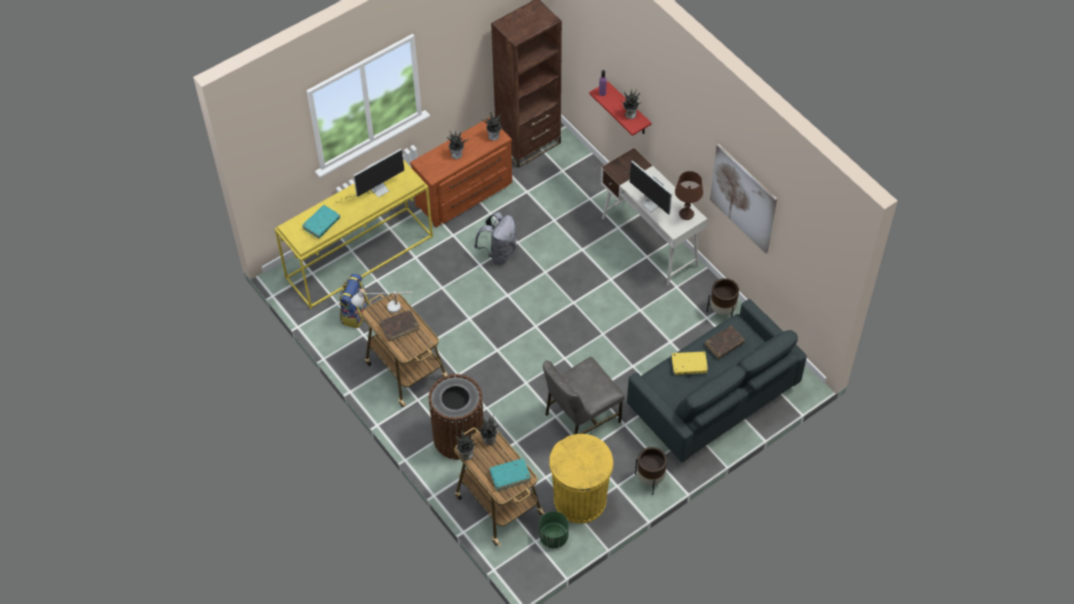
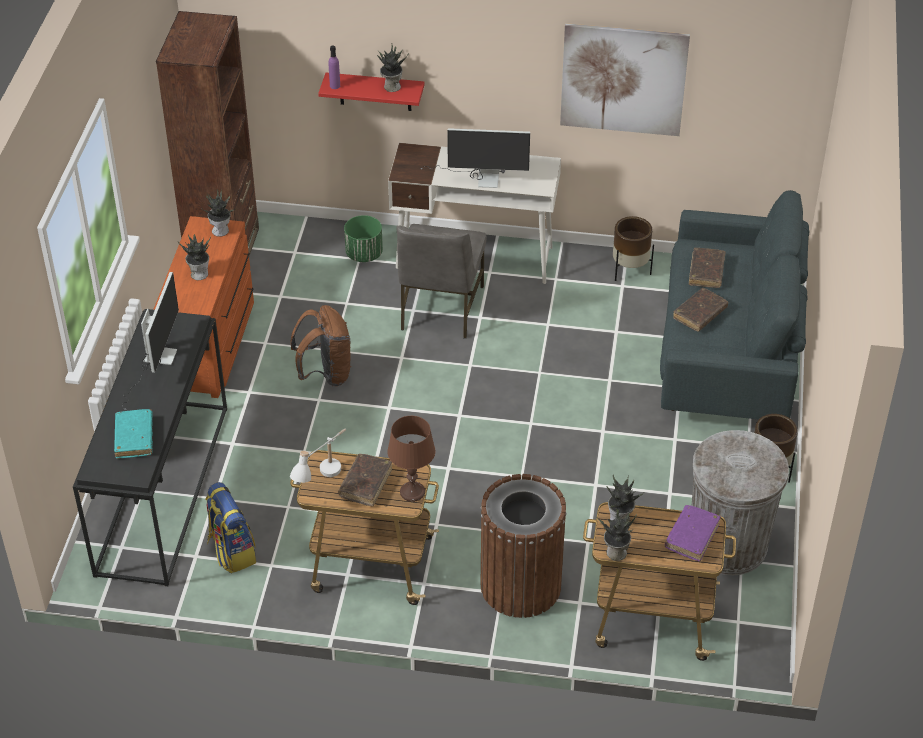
camera: 45 degrees left, 10 degrees down
yellow console table [275,159,433,309] -> black console table [73,309,227,586]
grey backpack [474,212,517,265] -> brown backpack [291,305,351,387]
turquoise book [490,458,531,491] -> purple book [665,505,720,561]
green planter [539,511,569,548] -> green planter moved to [344,215,383,262]
grey chair [543,357,625,434] -> grey chair moved to [396,224,486,339]
yellow trash can [549,434,613,523] -> grey trash can [692,430,789,575]
yellow book [672,352,708,375] -> brown book [673,288,728,332]
brown table lamp [675,171,703,220] -> brown table lamp moved to [387,416,436,502]

